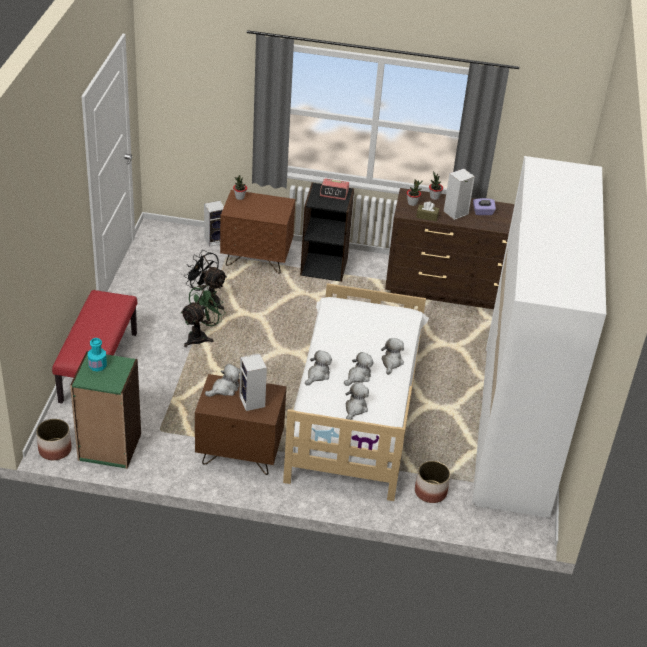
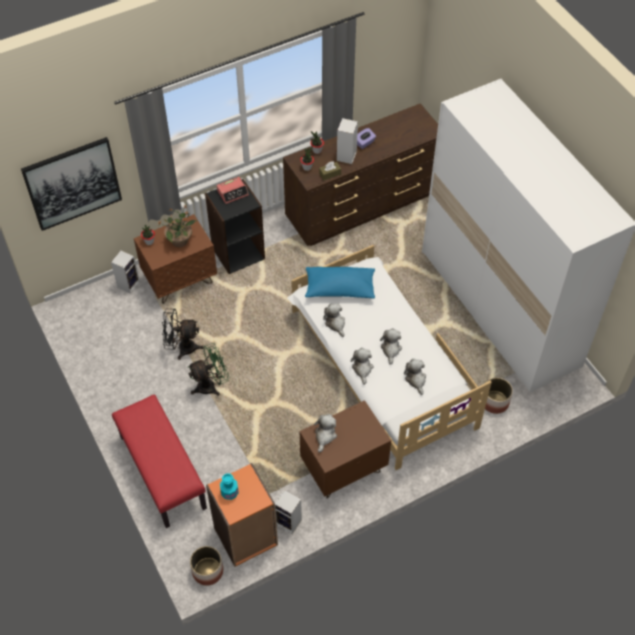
camera: 35 degrees left, 15 degrees up
green bookcase [70,351,141,469] -> orange bookcase [206,463,278,567]
green fan [181,285,226,347] -> green fan turned 60 degrees clockwise [188,343,229,396]
speaker [239,353,267,411] -> speaker moved to [275,490,302,534]
plush toy [381,338,404,375] -> plush toy moved to [323,303,345,337]
none -> picture [21,137,122,231]
none -> potted plant [157,205,197,247]
none -> blue pillow [305,267,375,299]

